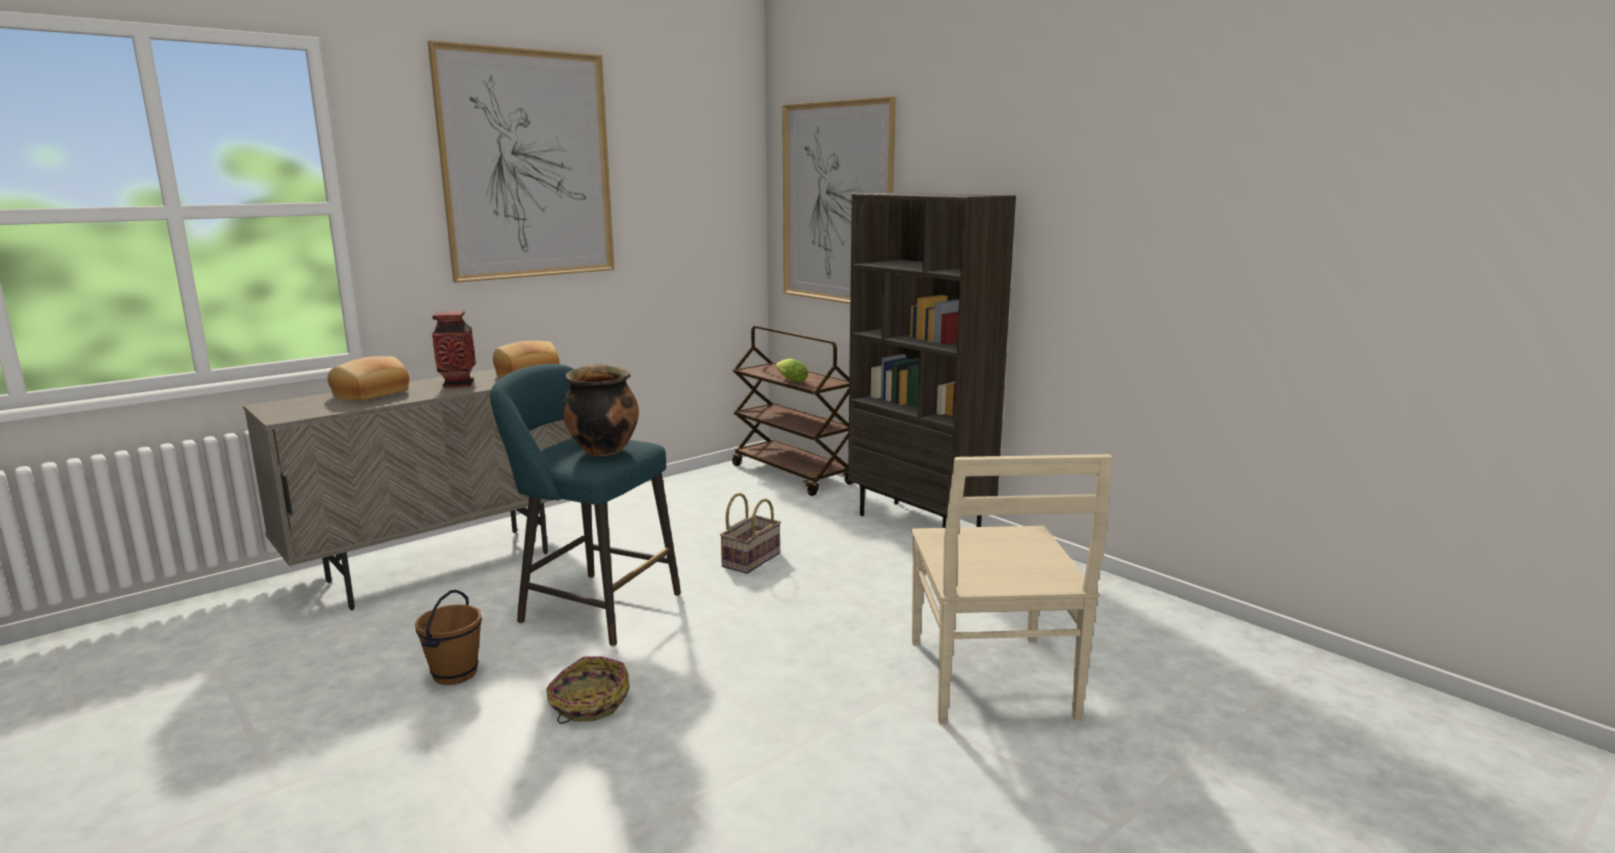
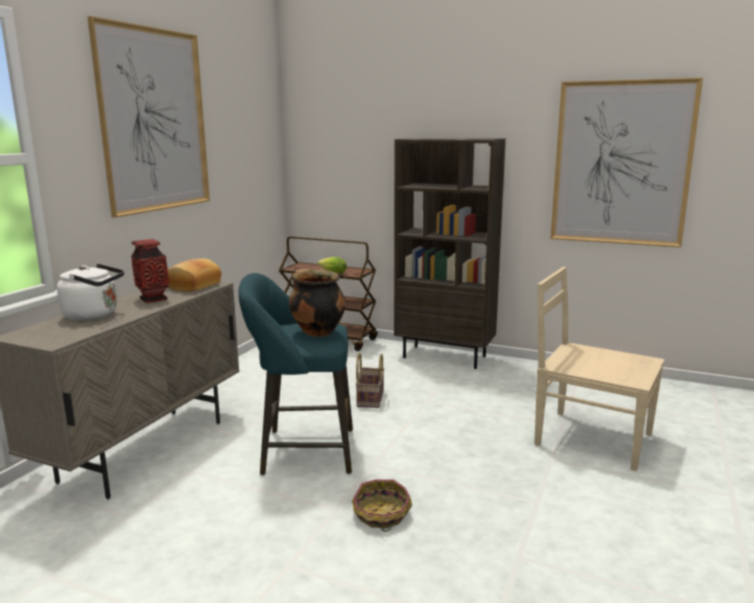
camera: 25 degrees left, 0 degrees up
bread [328,356,409,401] -> white kettle [57,264,124,321]
brown bucket [415,590,482,685] -> none
picture [782,96,896,304] -> picture moved to [551,78,703,247]
beige chair [911,454,1112,725] -> beige chair turned 150 degrees clockwise [534,267,665,471]

